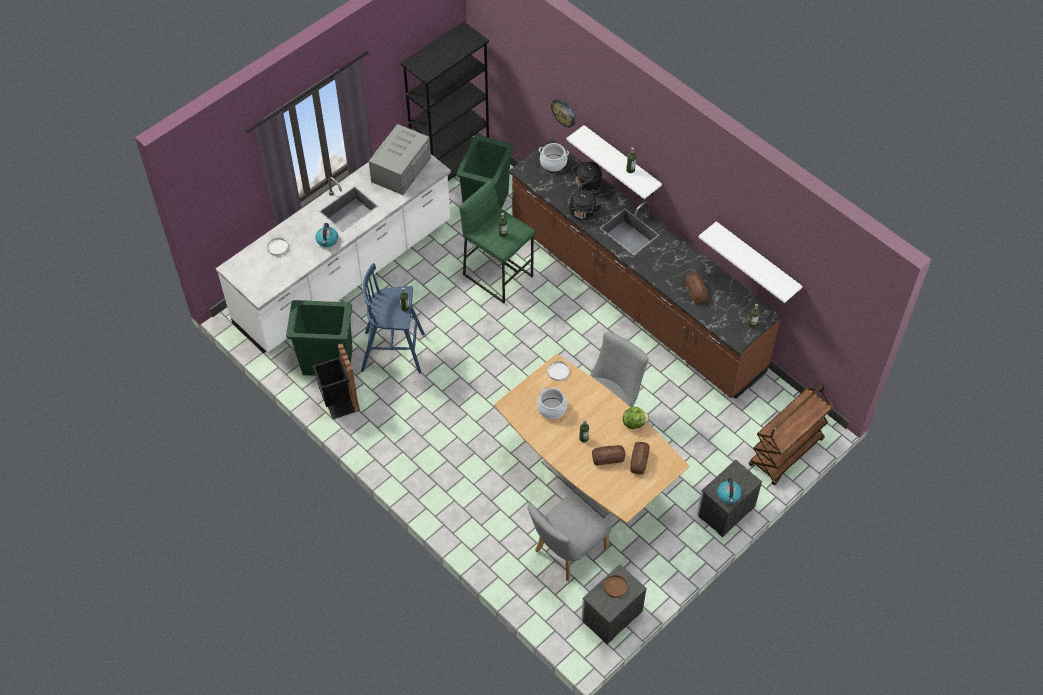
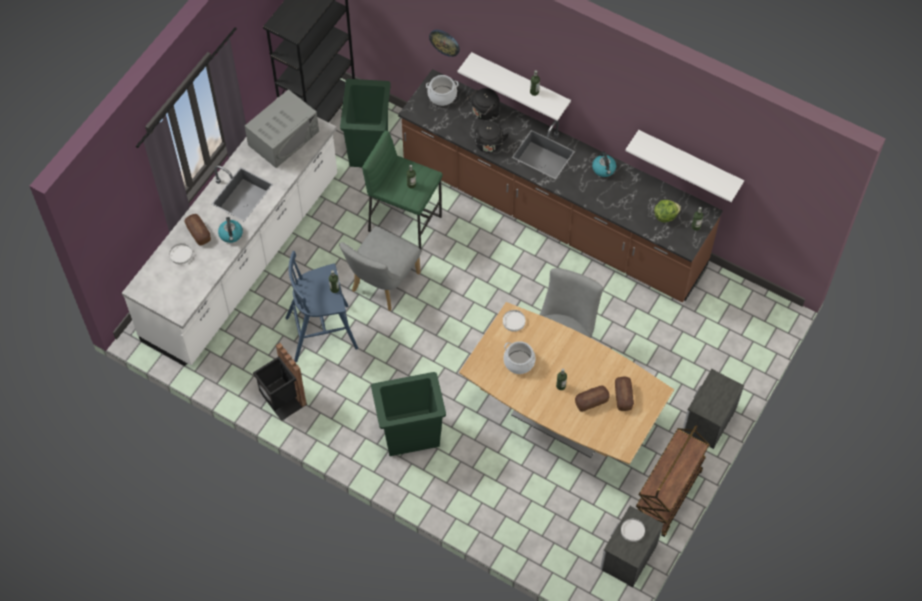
camera: 15 degrees left, 5 degrees up
green trash can [286,300,353,376] -> green trash can moved to [371,372,446,456]
grey microwave [369,124,431,195] -> grey microwave turned 150 degrees counterclockwise [245,89,319,168]
grey chair [527,492,612,581] -> grey chair moved to [339,226,421,311]
brown plate [604,575,627,598] -> white plate [621,518,645,542]
lettuce [623,406,650,429] -> lettuce moved to [654,200,681,223]
bread [686,273,708,303] -> bread moved to [184,214,211,246]
kettle [717,478,742,504] -> kettle moved to [592,152,616,177]
brown cart [749,384,833,485] -> brown cart moved to [636,425,709,537]

